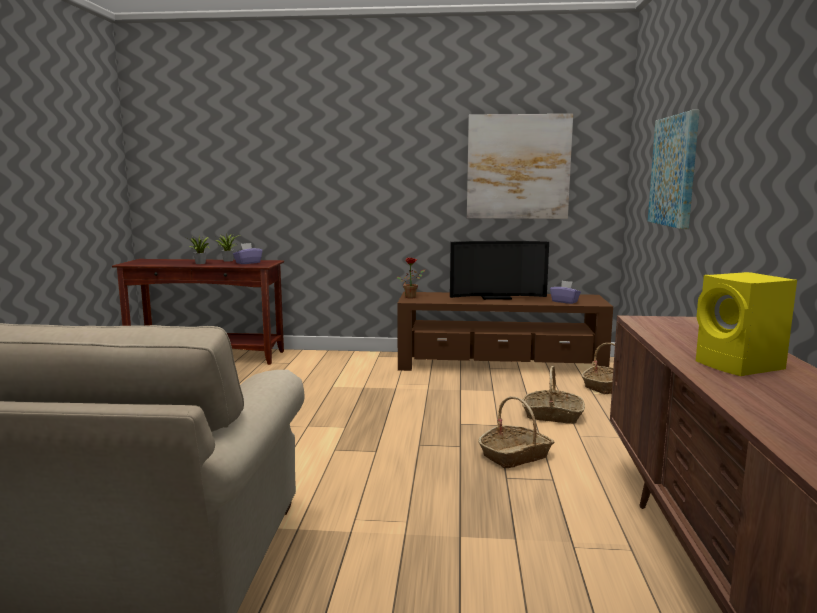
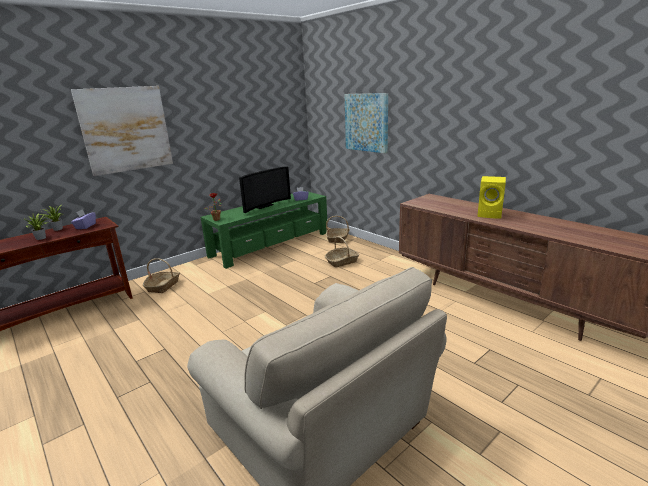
camera: 45 degrees left, 10 degrees up
brown tv stand [397,292,613,371] -> green tv stand [200,191,328,269]
picture [467,114,573,219] -> picture moved to [71,86,173,176]
basket [478,396,554,469] -> basket moved to [143,258,180,293]

